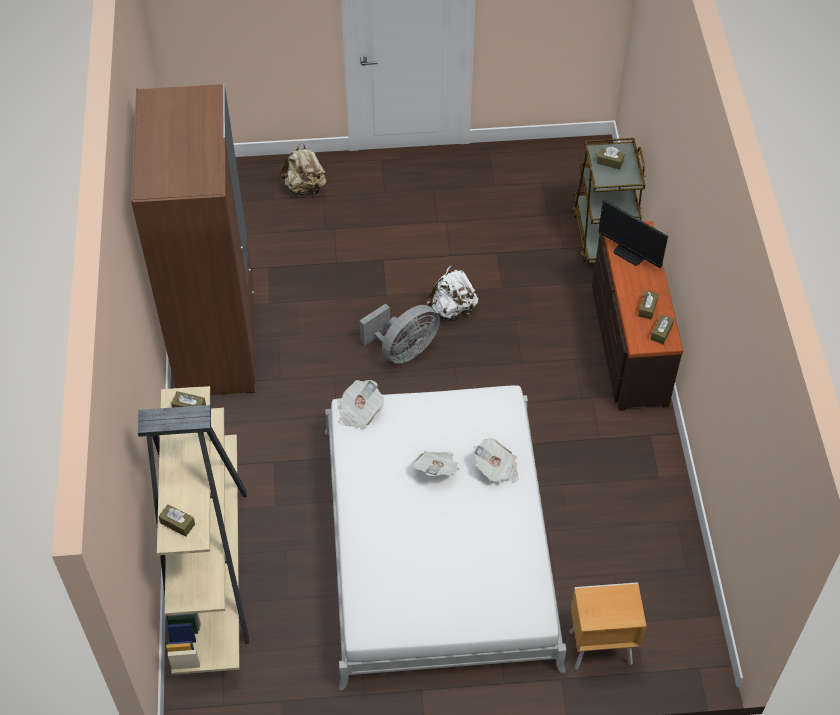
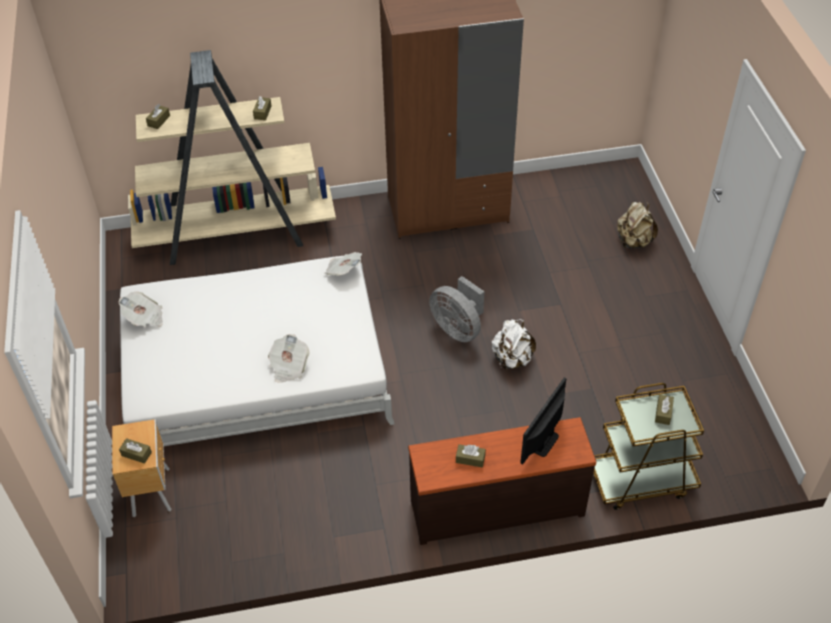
camera: 85 degrees right, 5 degrees down
newspaper [413,451,460,476] -> newspaper moved to [119,292,163,327]
brown tissue box [650,314,674,345] -> brown tissue box moved to [119,438,152,464]

